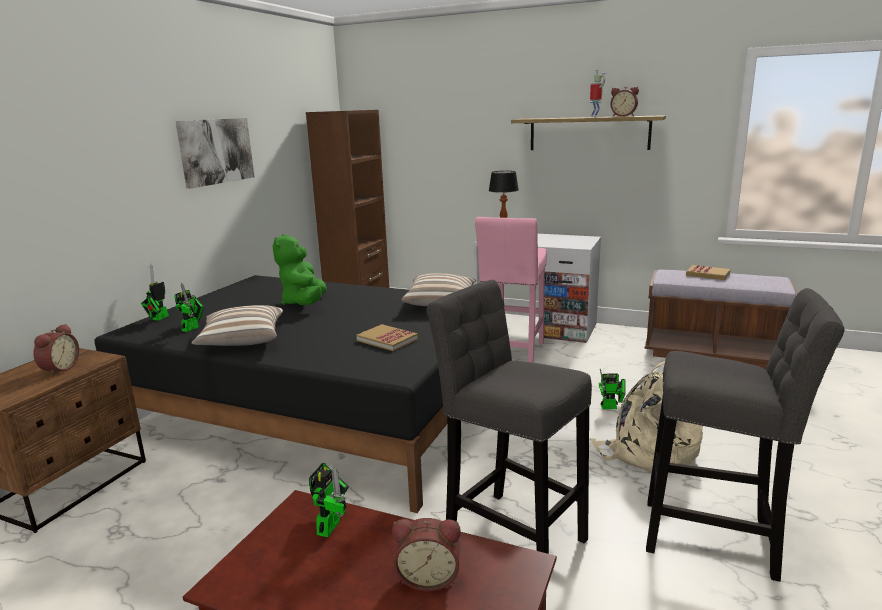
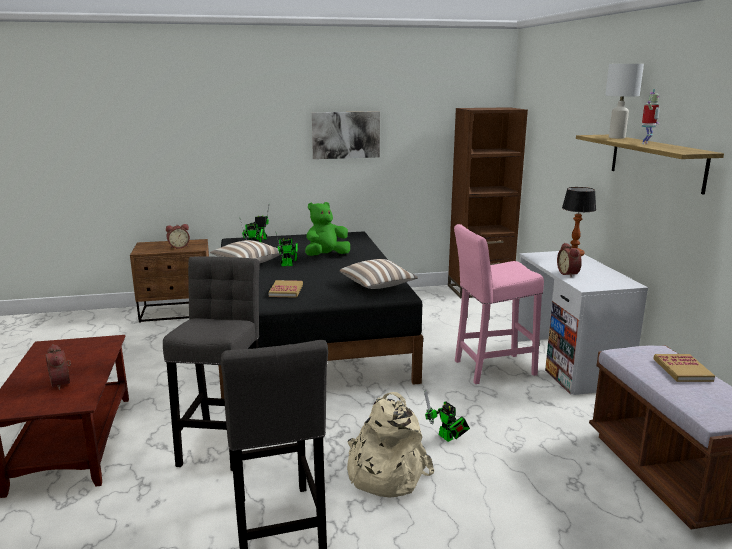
camera: 55 degrees right, 0 degrees up
toy robot [309,463,349,537] -> toy robot moved to [276,233,298,267]
alarm clock [610,87,639,116] -> alarm clock moved to [557,243,582,277]
none -> white table lamp [605,64,644,138]

